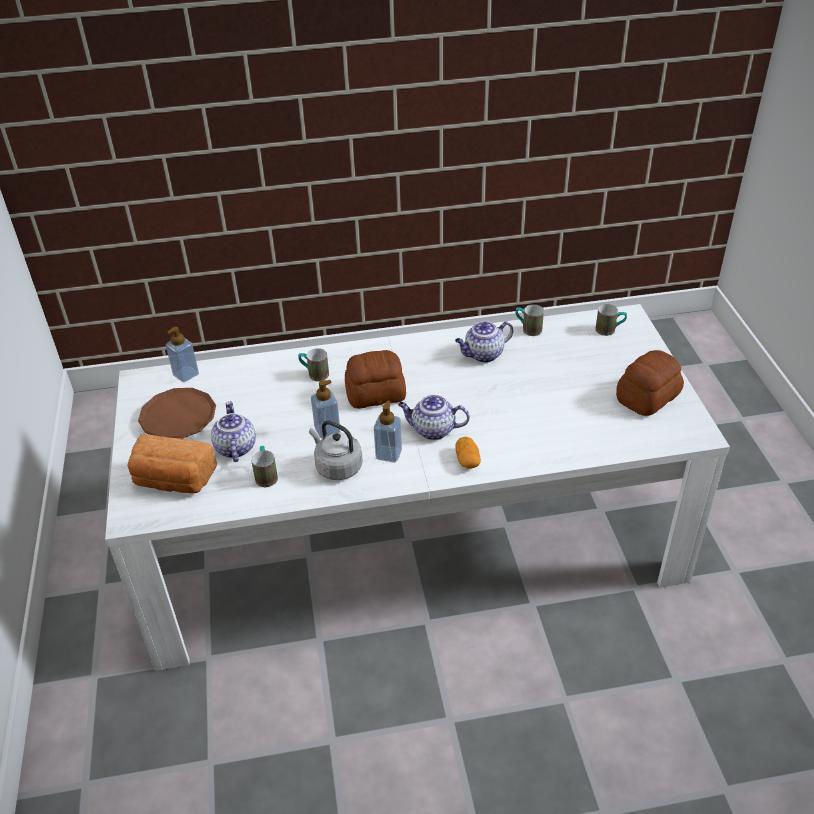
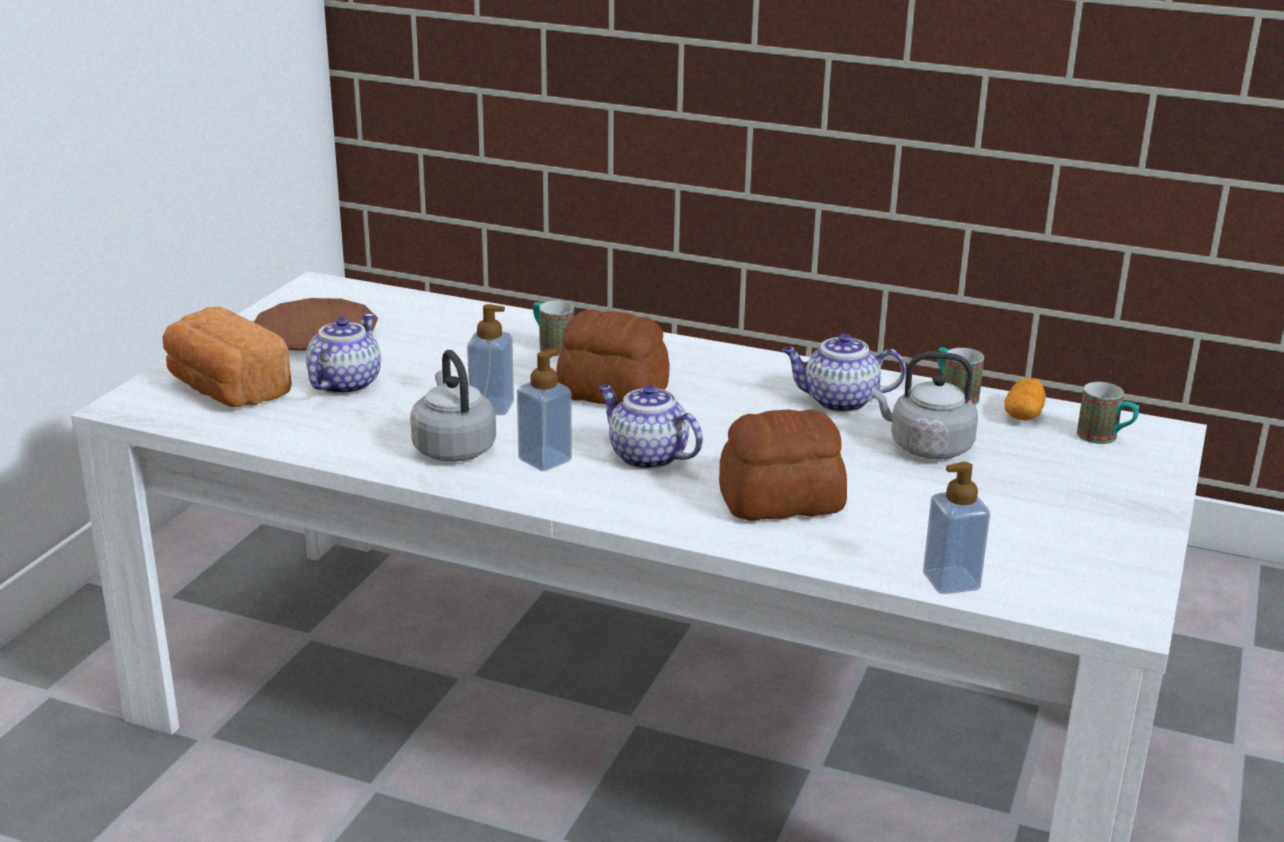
camera: 30 degrees right, 15 degrees down
soap dispenser [166,327,199,382] -> soap dispenser moved to [923,462,990,594]
mug [251,446,278,487] -> none
potato [456,437,481,469] -> potato moved to [1004,378,1046,421]
bread [616,350,684,416] -> bread moved to [719,410,847,521]
none -> grey kettle [871,352,978,459]

